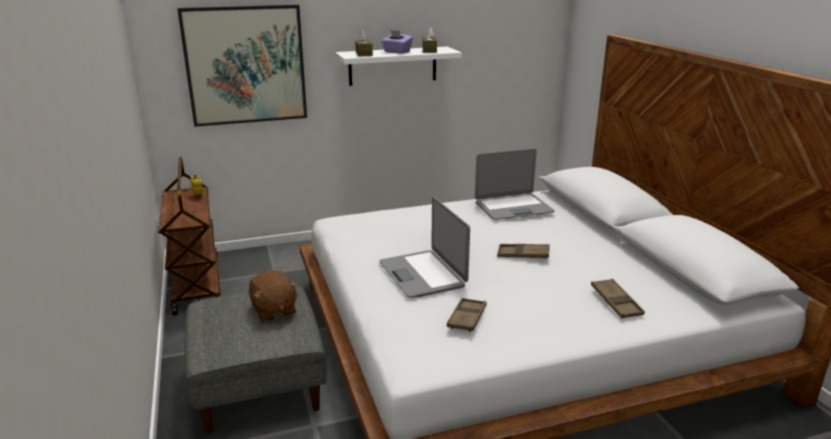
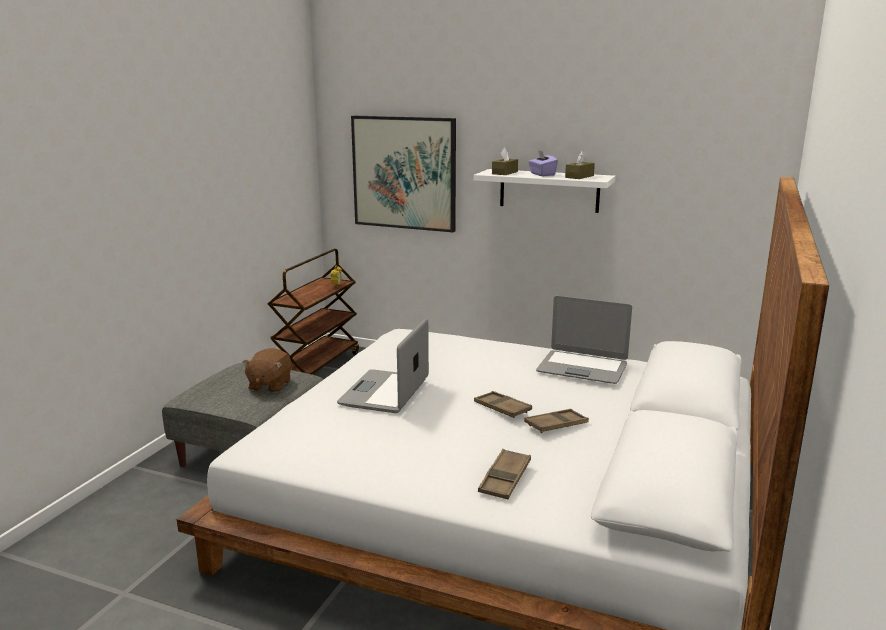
camera: 40 degrees right, 5 degrees down
brown tray [447,298,487,332] -> brown tray moved to [524,409,589,433]

